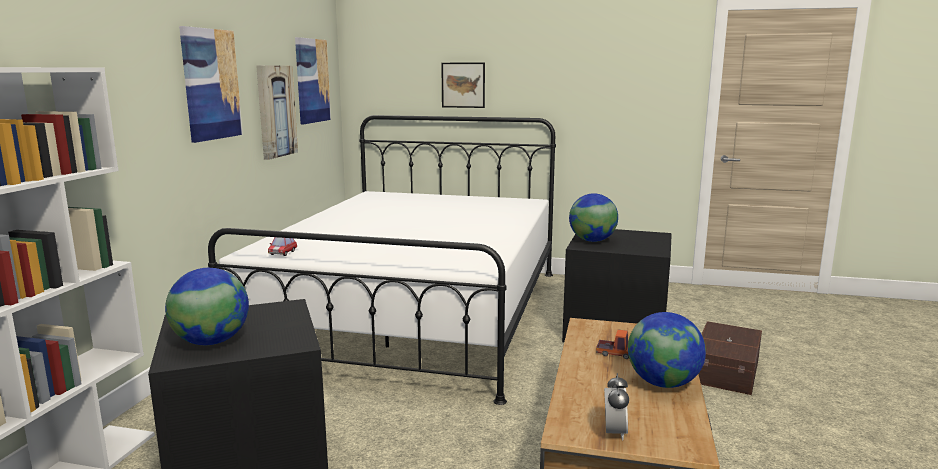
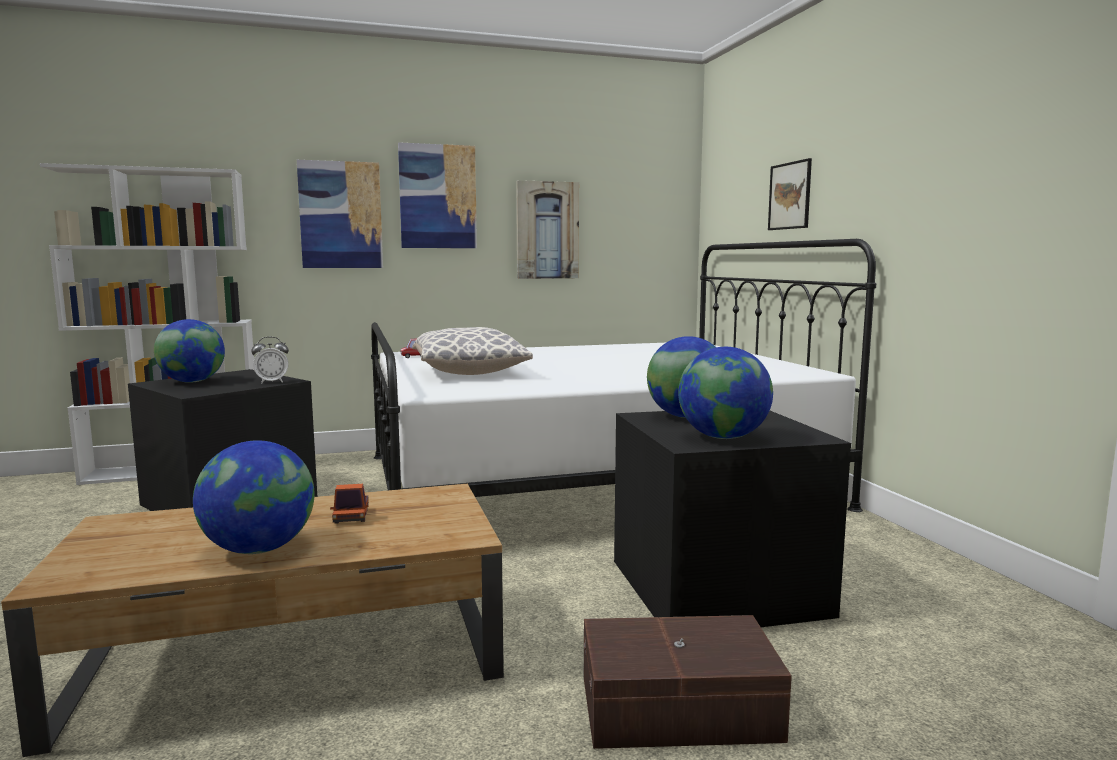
camera: 60 degrees right, 5 degrees down
picture [295,37,331,124] -> picture moved to [297,160,383,268]
alarm clock [604,373,629,441] -> alarm clock moved to [251,337,289,384]
none -> pillow [412,327,533,375]
none -> globe [678,347,773,439]

